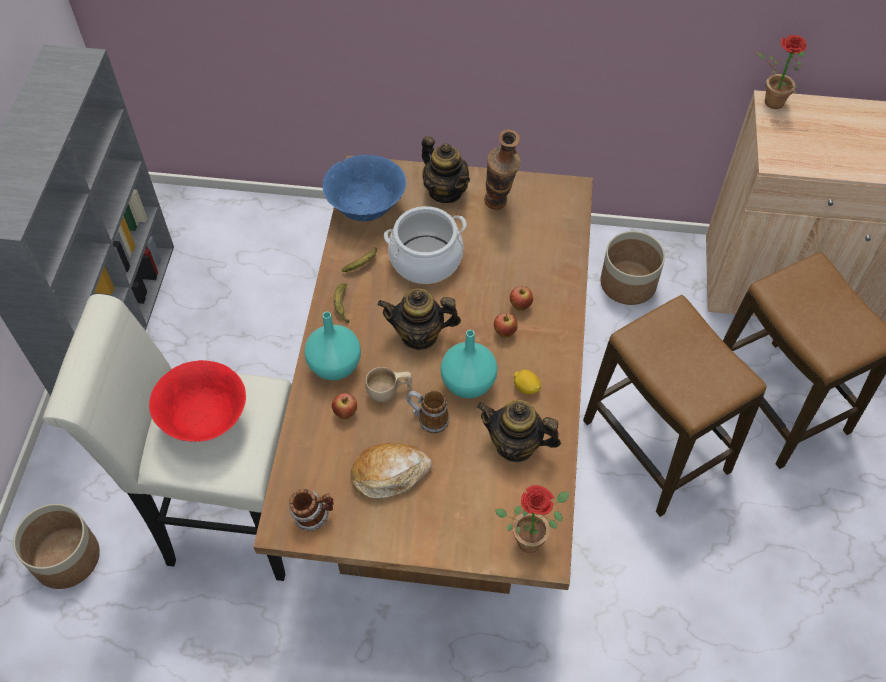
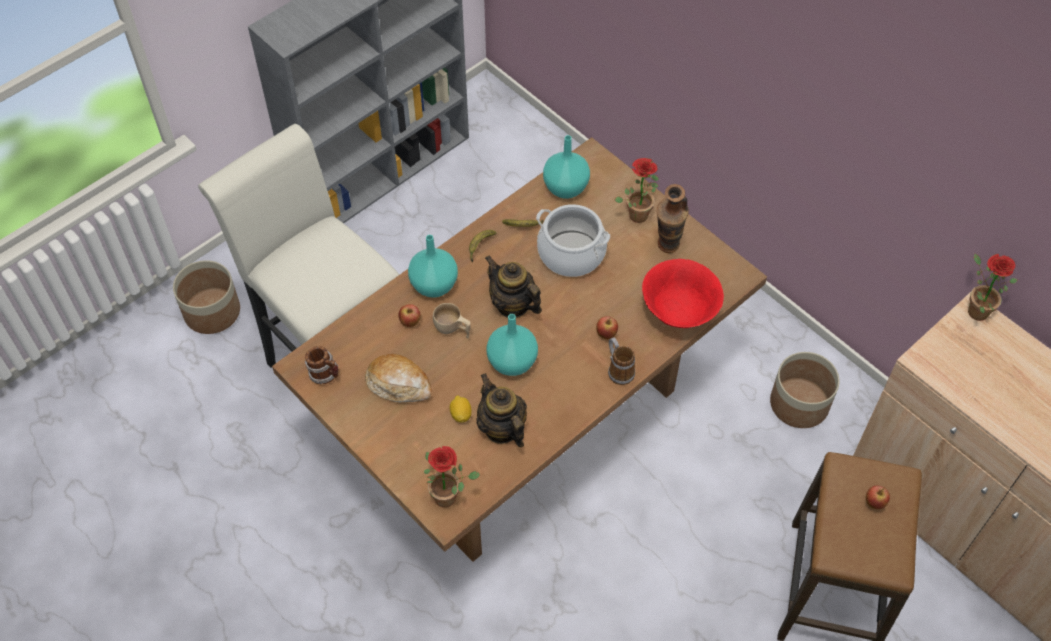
camera: 40 degrees right, 0 degrees up
red bowl [149,360,246,442] -> red bowl moved to [642,259,724,328]
blue bowl [323,155,406,221] -> turquoise vase [543,135,590,199]
mug [407,390,449,434] -> mug moved to [608,337,635,385]
teapot [422,136,470,203] -> potted plant [615,158,659,223]
apple [494,313,518,338] -> apple moved to [866,485,890,509]
lemon [514,369,541,395] -> lemon moved to [450,395,472,423]
stool [583,295,767,517] -> none

